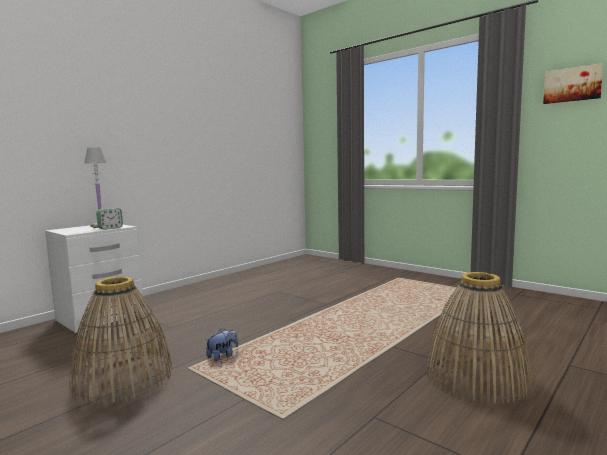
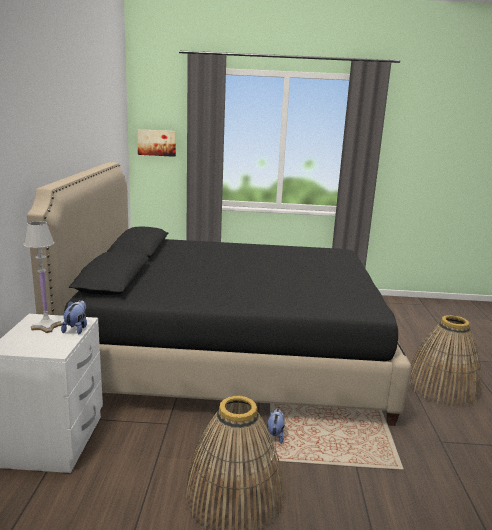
camera: 40 degrees left, 10 degrees up
alarm clock [96,208,123,230] -> plush toy [61,300,87,334]
picture [543,63,603,104] -> picture moved to [137,129,176,157]
none -> black bed [27,162,411,426]

